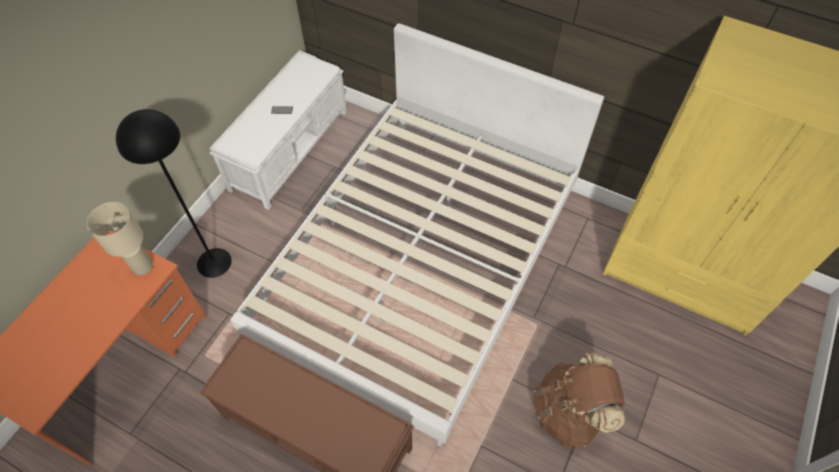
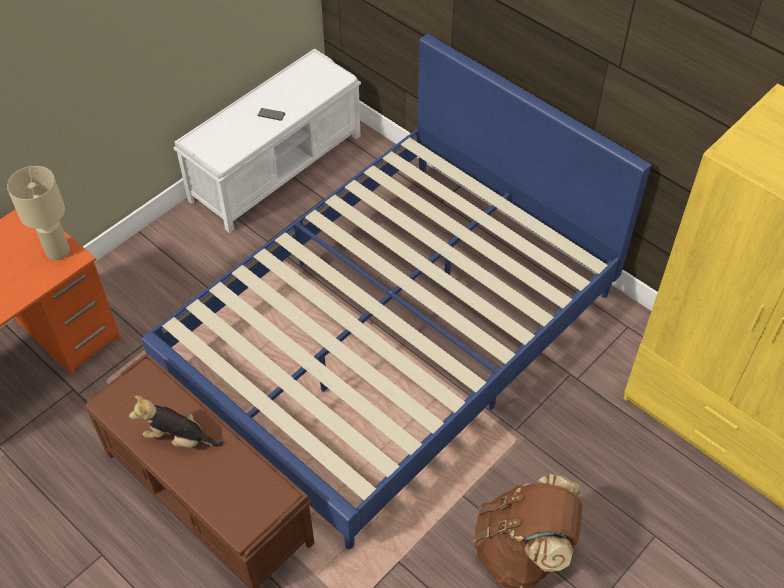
camera: 15 degrees right, 5 degrees down
black floor lamp [116,109,232,278] -> none
white bed [231,23,604,446] -> blue bed [142,34,651,549]
none -> plush toy [129,396,224,448]

